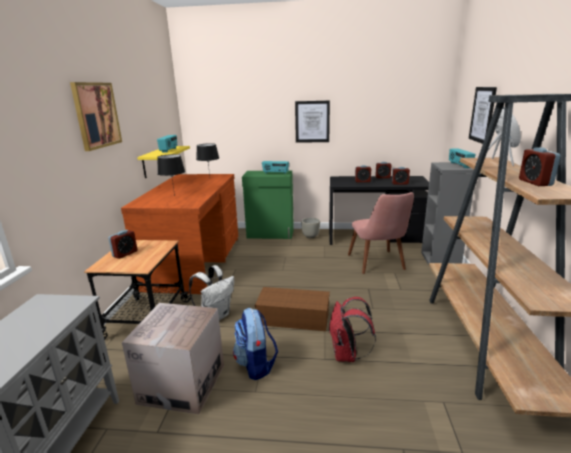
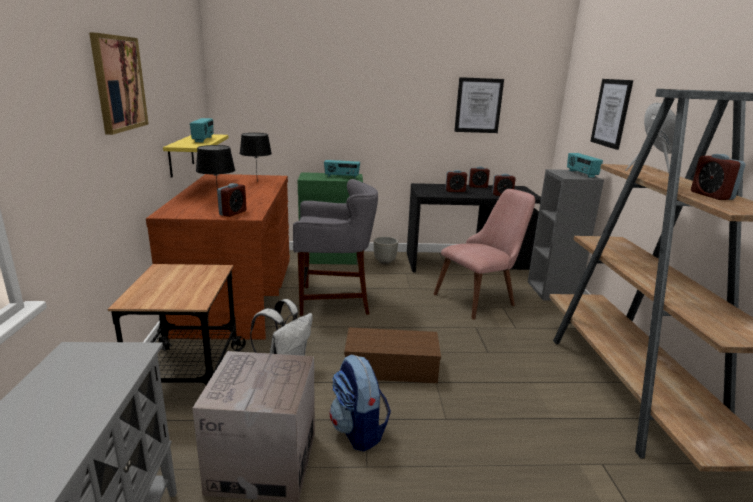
camera: 10 degrees left, 0 degrees up
alarm clock [108,230,138,259] -> alarm clock moved to [217,183,247,217]
picture [295,100,330,143] -> picture moved to [454,77,504,133]
red backpack [329,297,376,362] -> none
pink chair [348,192,414,274] -> pink chair turned 105 degrees counterclockwise [433,189,535,319]
none -> grey stool [293,179,378,316]

